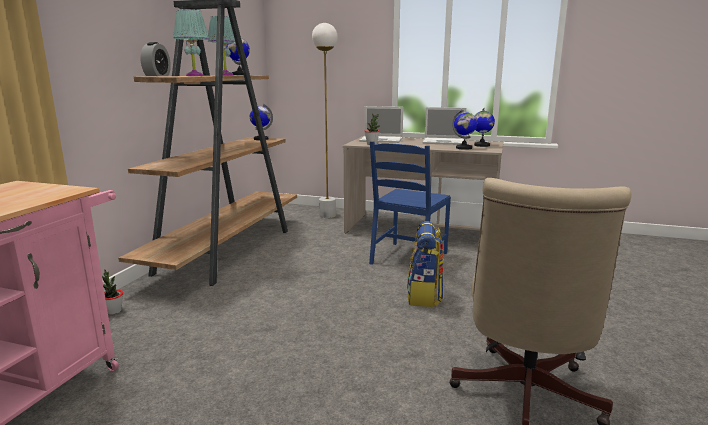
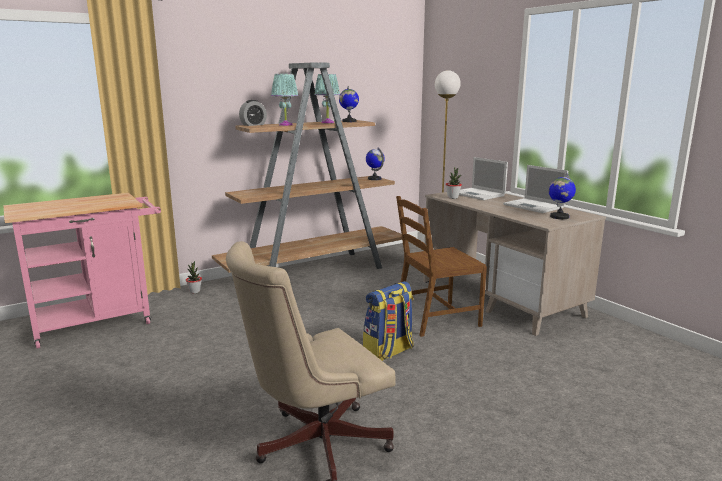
camera: 40 degrees right, 0 degrees up
blue chair [369,141,451,265] -> brown chair [396,196,487,337]
globe [452,109,477,150] -> none

